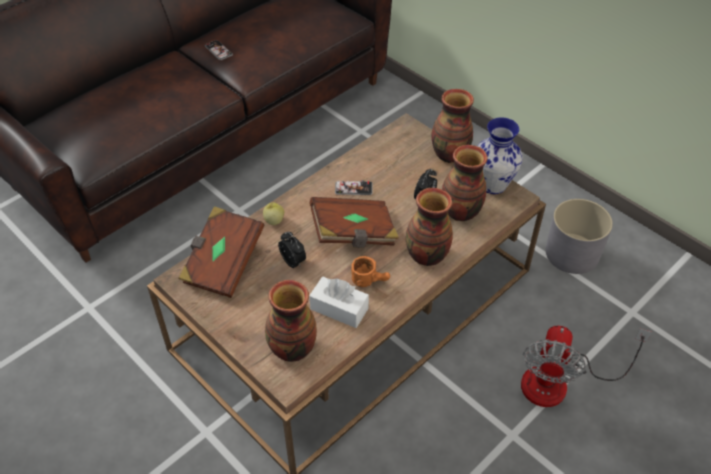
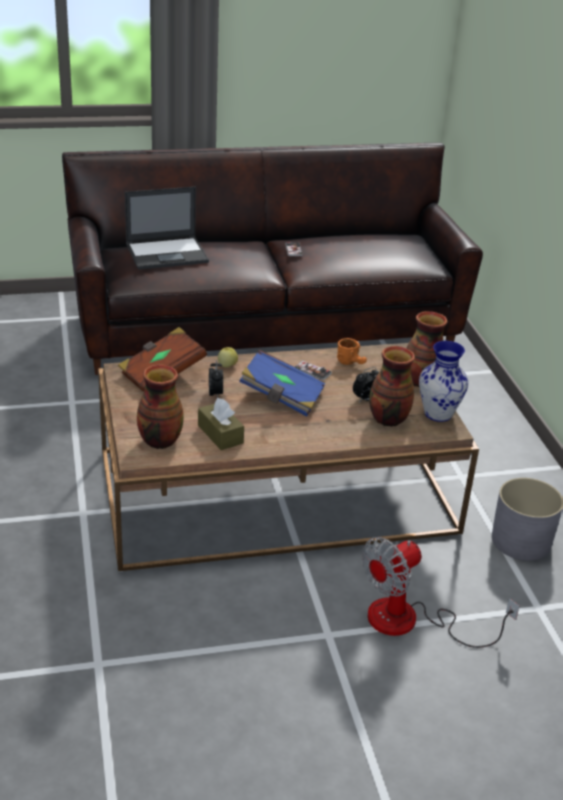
camera: 30 degrees right, 15 degrees down
white tissue box [309,277,369,328] -> brown tissue box [198,398,244,450]
brown book [310,197,399,248] -> blue book [239,350,325,417]
orange mug [351,256,390,287] -> orange mug moved to [337,338,367,365]
vase [406,188,453,266] -> none
none -> laptop [125,187,209,270]

